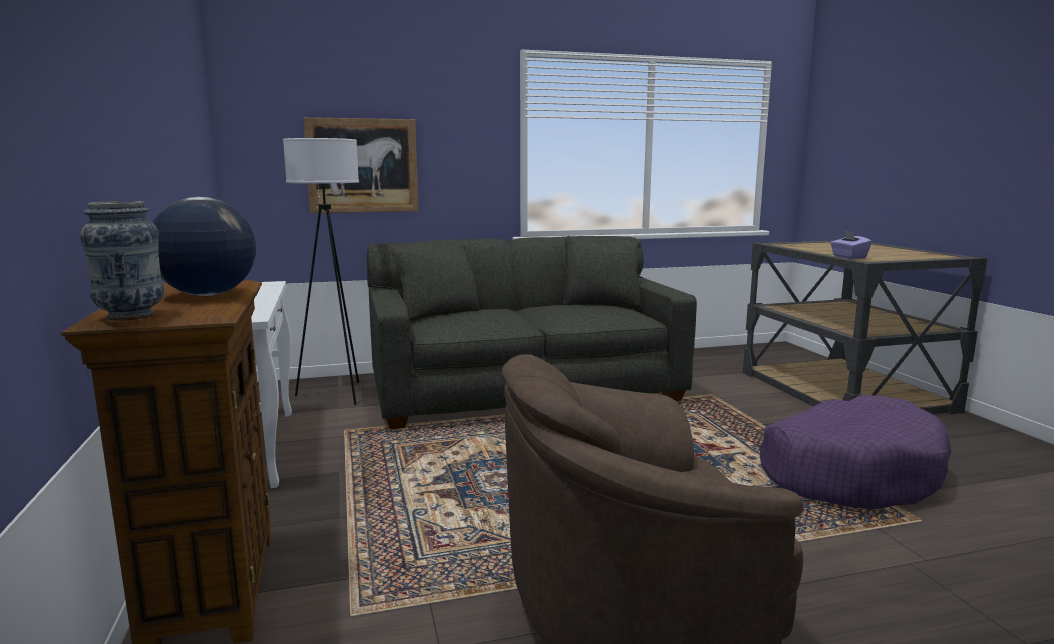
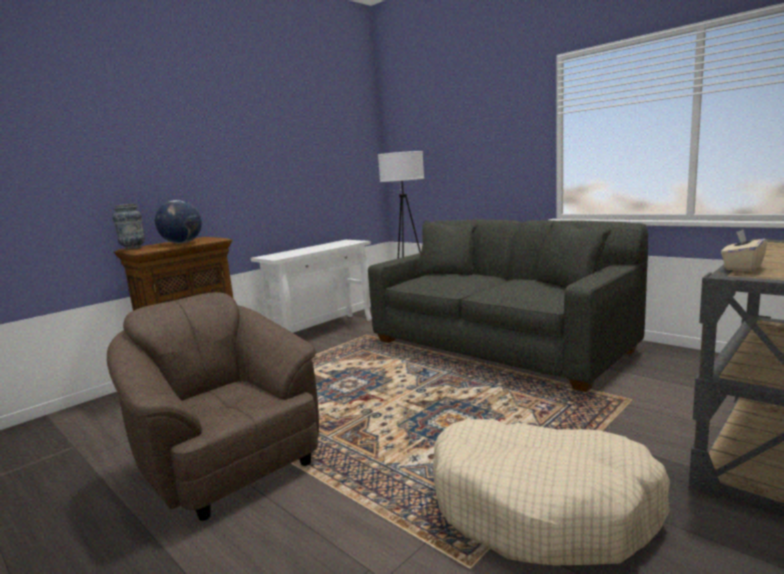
camera: 60 degrees right, 0 degrees up
picture [303,117,419,213] -> none
purple dog bed [760,395,952,509] -> beige dog bed [433,419,670,566]
purple tissue box [831,230,872,259] -> beige tissue box [721,229,768,272]

